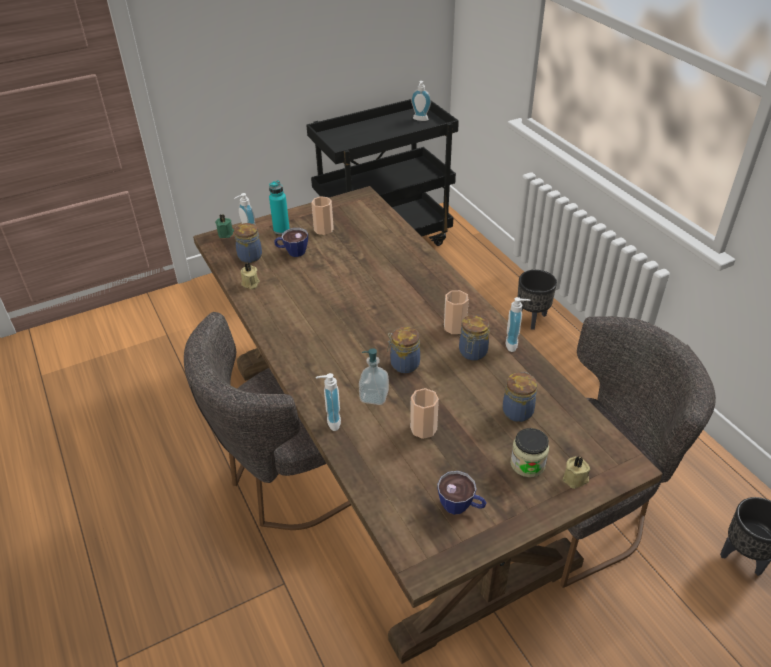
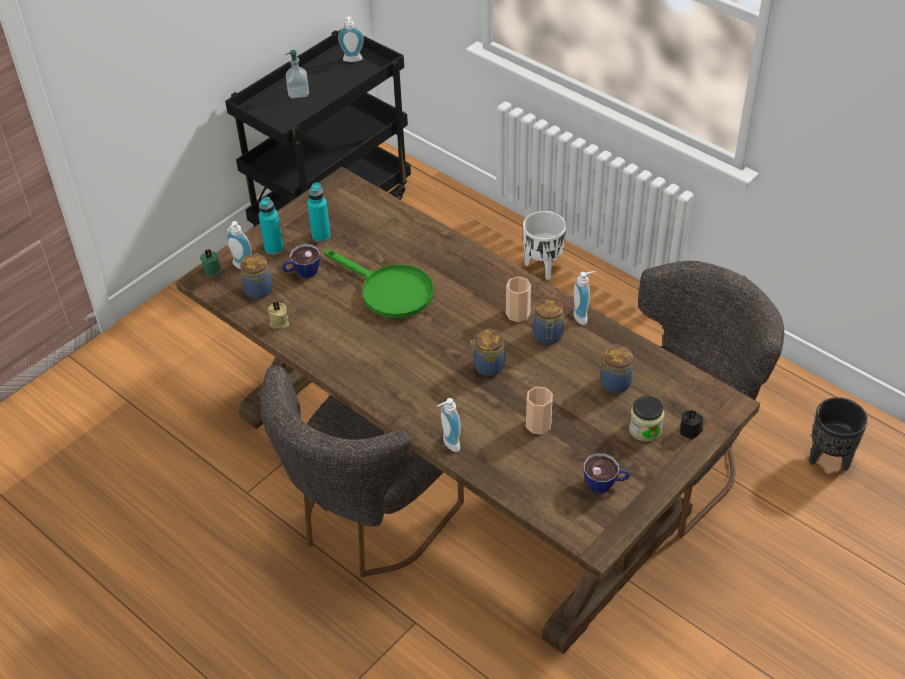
camera: 20 degrees left, 5 degrees up
cup [311,196,334,235] -> turquoise bottle [307,183,331,242]
soap dispenser [359,348,389,405] -> soap dispenser moved to [285,50,309,98]
black planter [518,270,557,330] -> white planter [523,211,566,280]
beige candle [563,456,590,489] -> black candle [680,409,703,439]
none -> green frying pan [325,249,434,318]

